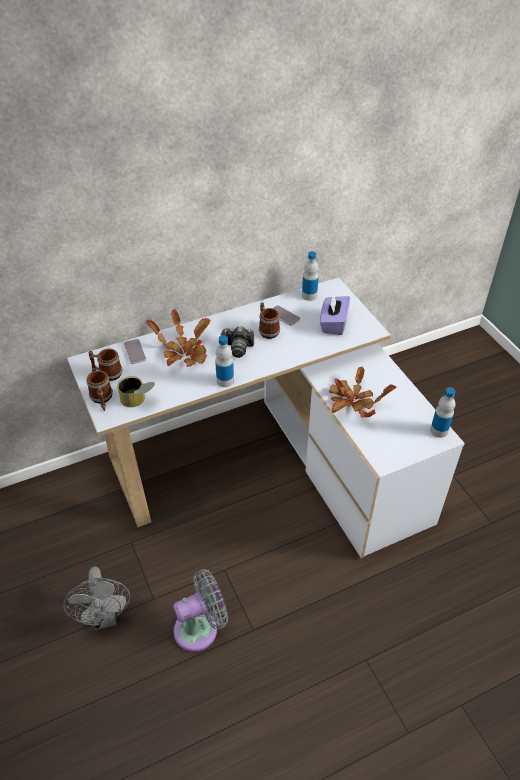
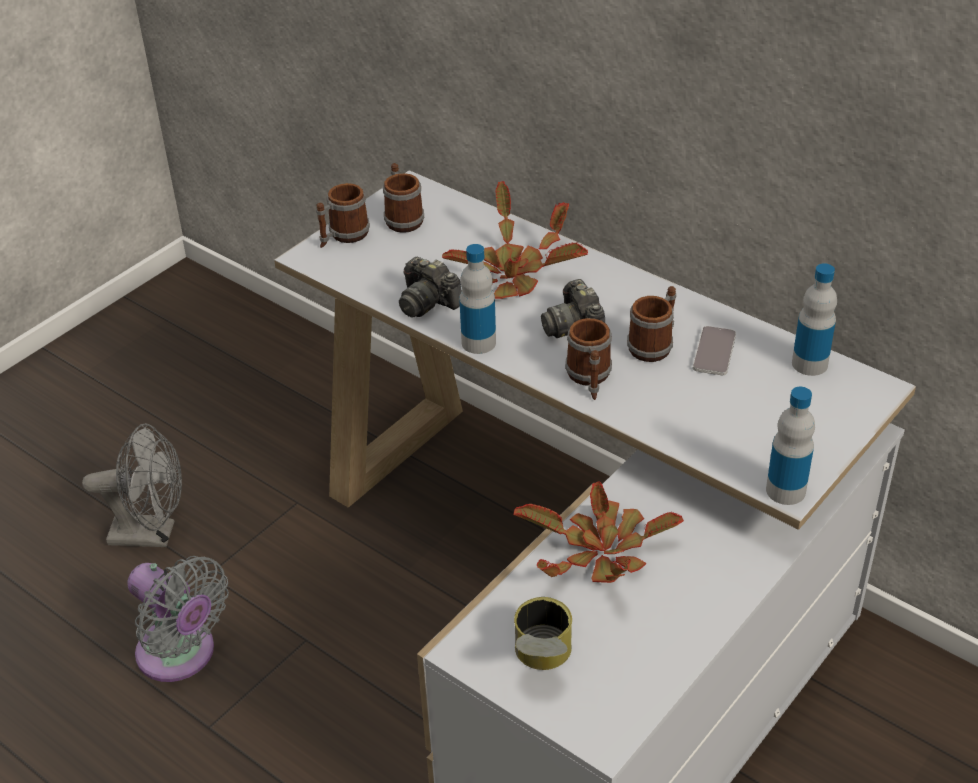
camera: 65 degrees right, 5 degrees down
grey fan [63,566,130,630] -> grey fan turned 135 degrees counterclockwise [82,423,182,547]
can [117,376,155,407] -> can moved to [514,597,572,670]
phone [124,339,146,364] -> none
purple tissue box [320,294,350,335] -> none
bottle [430,387,455,438] -> bottle moved to [766,387,815,505]
none -> camera [399,257,461,318]
none -> mug [565,318,612,400]

